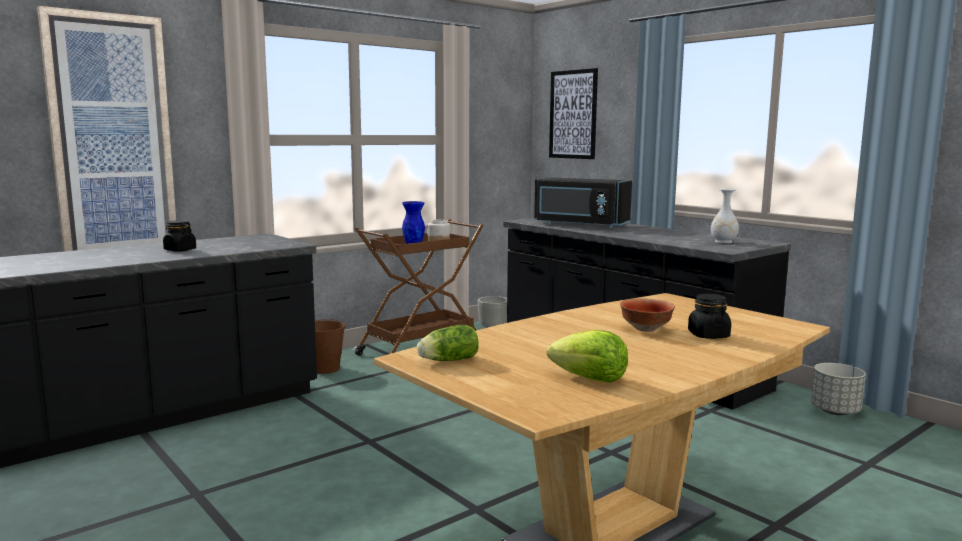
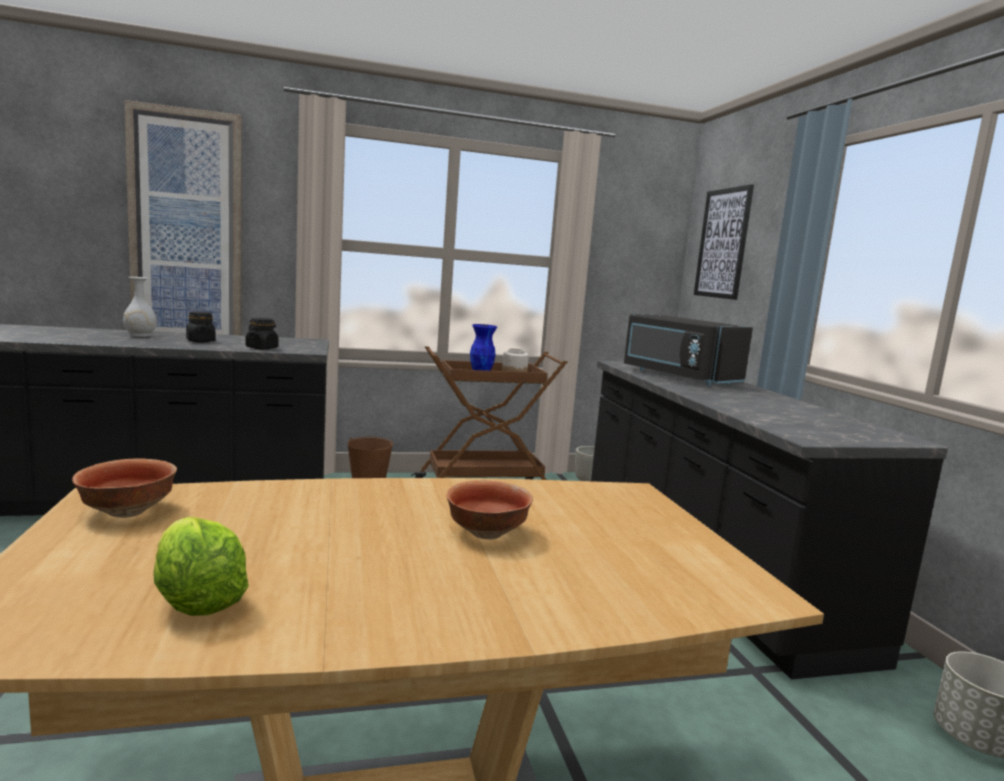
camera: 25 degrees right, 0 degrees up
lettuce [417,325,479,361] -> bowl [72,458,177,518]
black jar [688,294,731,339] -> black jar moved to [245,318,279,350]
white vase [711,189,739,243] -> white vase moved to [123,277,157,337]

